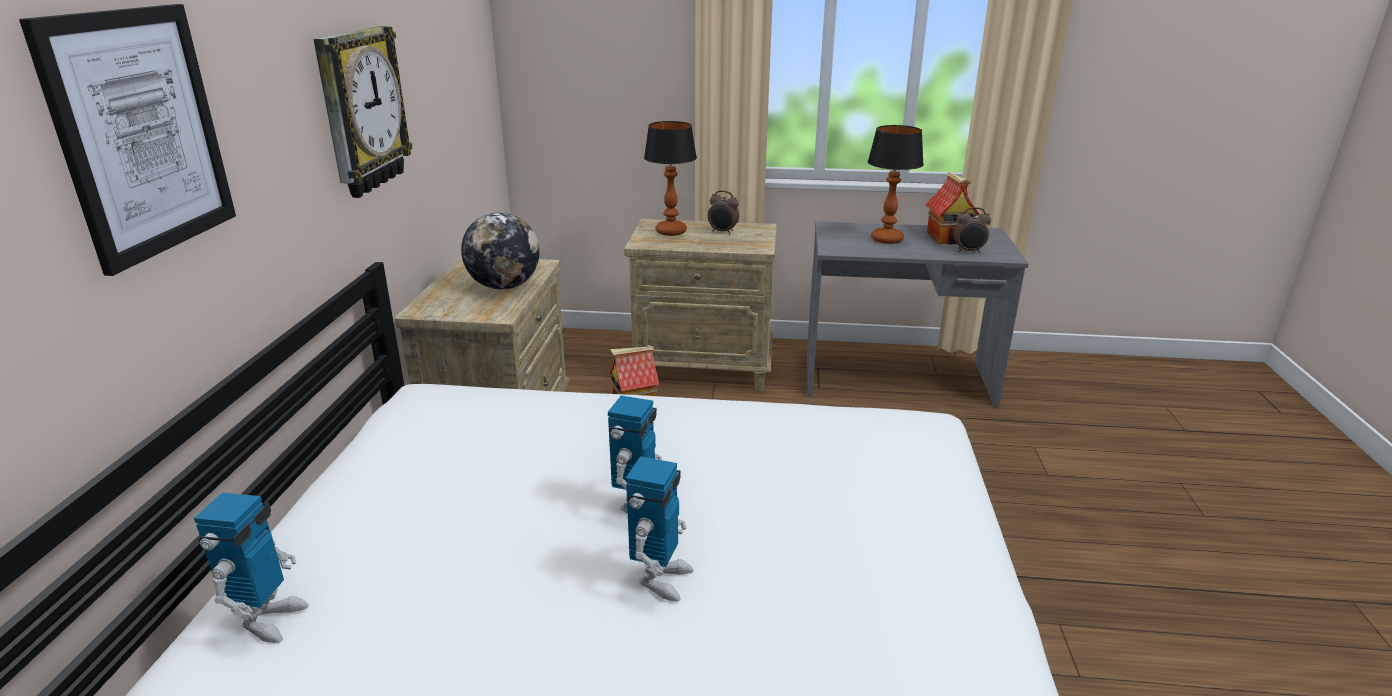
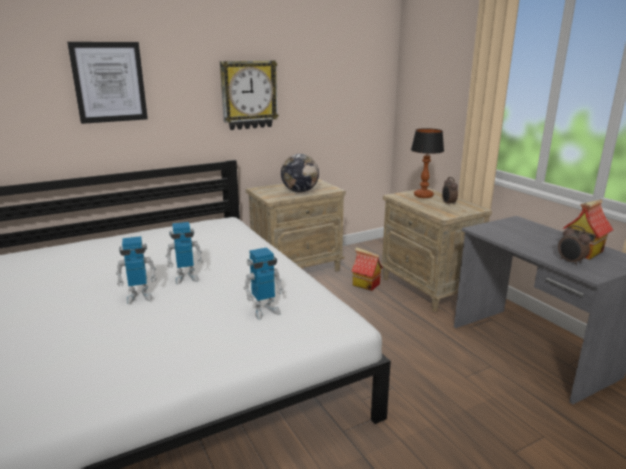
camera: 55 degrees right, 5 degrees down
toy robot [194,493,309,643] -> toy robot moved to [243,247,284,320]
table lamp [868,125,924,244] -> none

